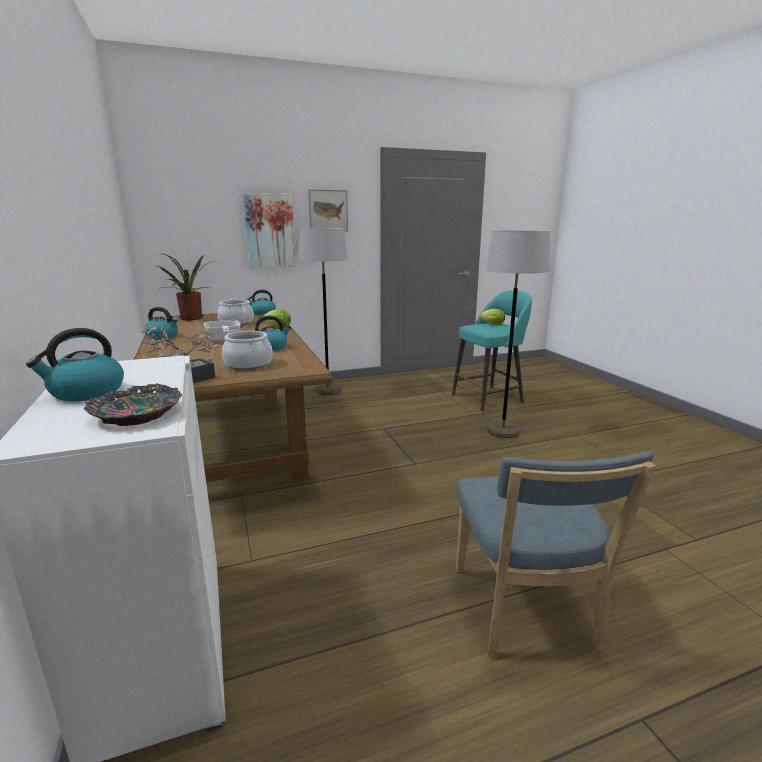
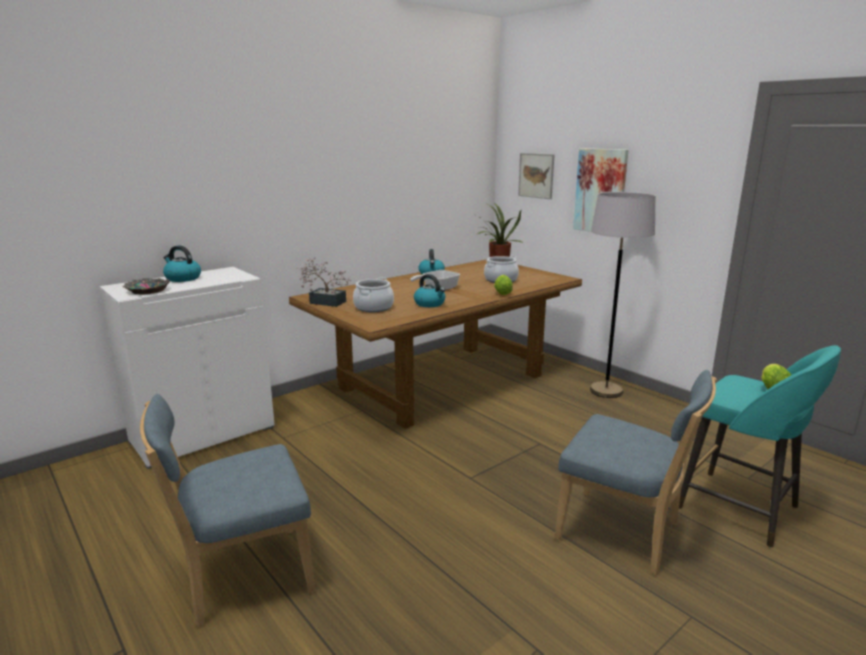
camera: 70 degrees right, 0 degrees up
kettle [246,290,276,315] -> none
picture [308,189,348,231] -> picture moved to [518,153,555,199]
grey floor lamp [486,230,550,438] -> blue chair [554,370,717,575]

